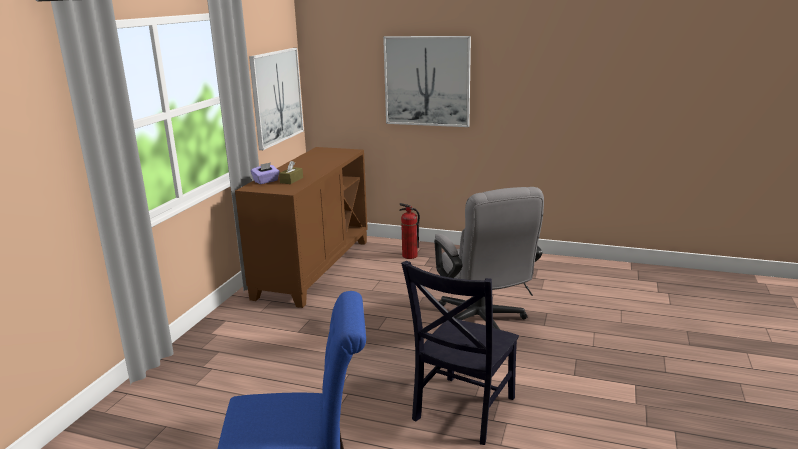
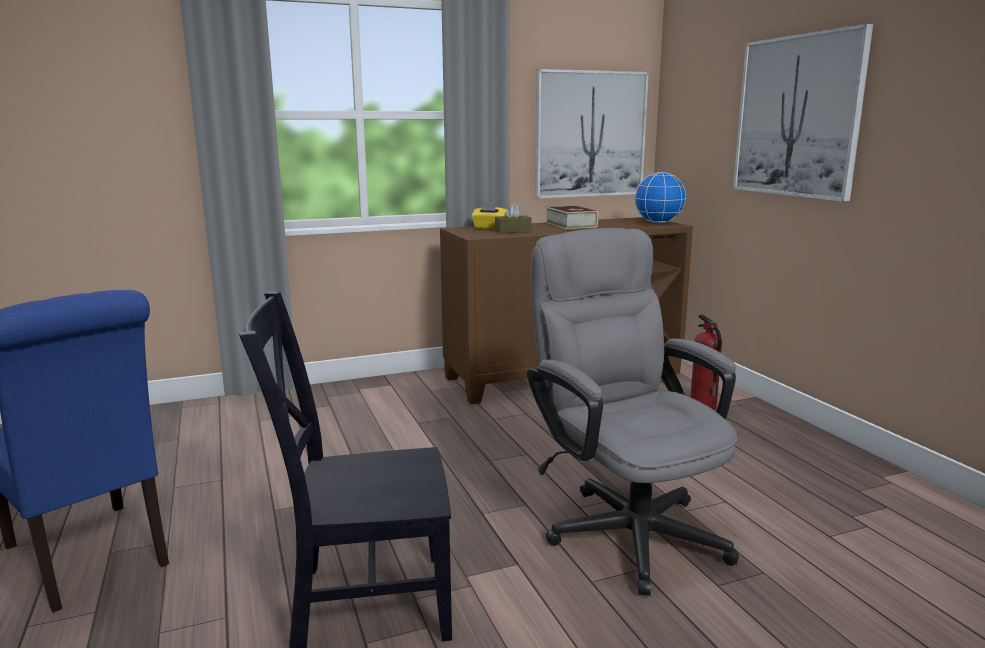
camera: 50 degrees right, 5 degrees down
purple tissue box [251,163,280,184] -> yellow tissue box [471,202,507,229]
grey office chair [434,187,544,330] -> grey office chair turned 120 degrees clockwise [527,228,739,596]
none -> book [545,206,598,229]
none -> globe [635,172,686,223]

